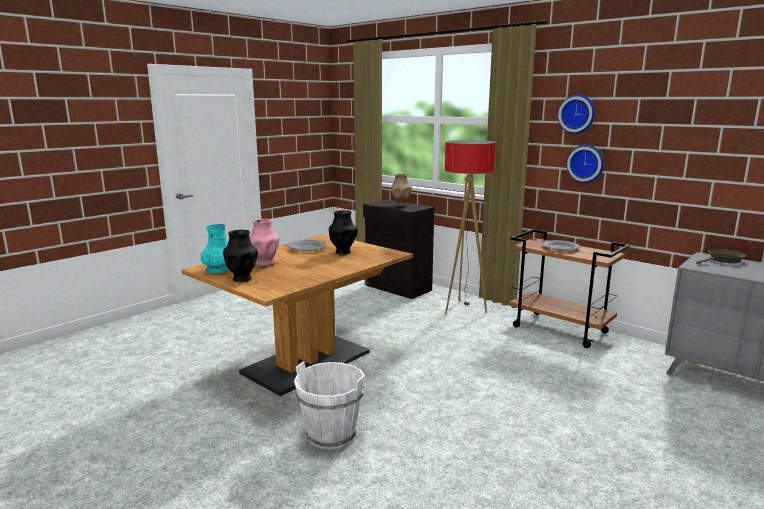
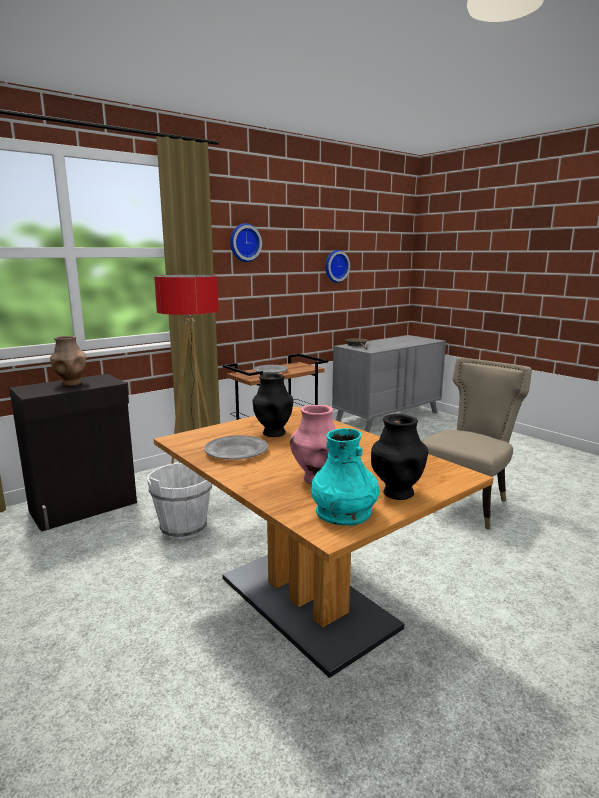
camera: 80 degrees left, 0 degrees up
white bucket [294,361,365,449] -> white bucket moved to [147,463,212,539]
wall clock [567,145,604,183] -> wall clock moved to [325,250,350,283]
none -> beige chair [421,358,532,530]

